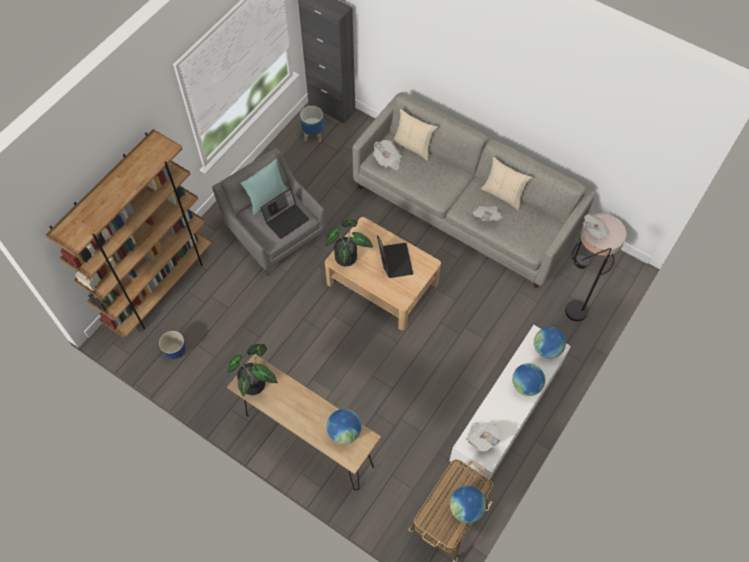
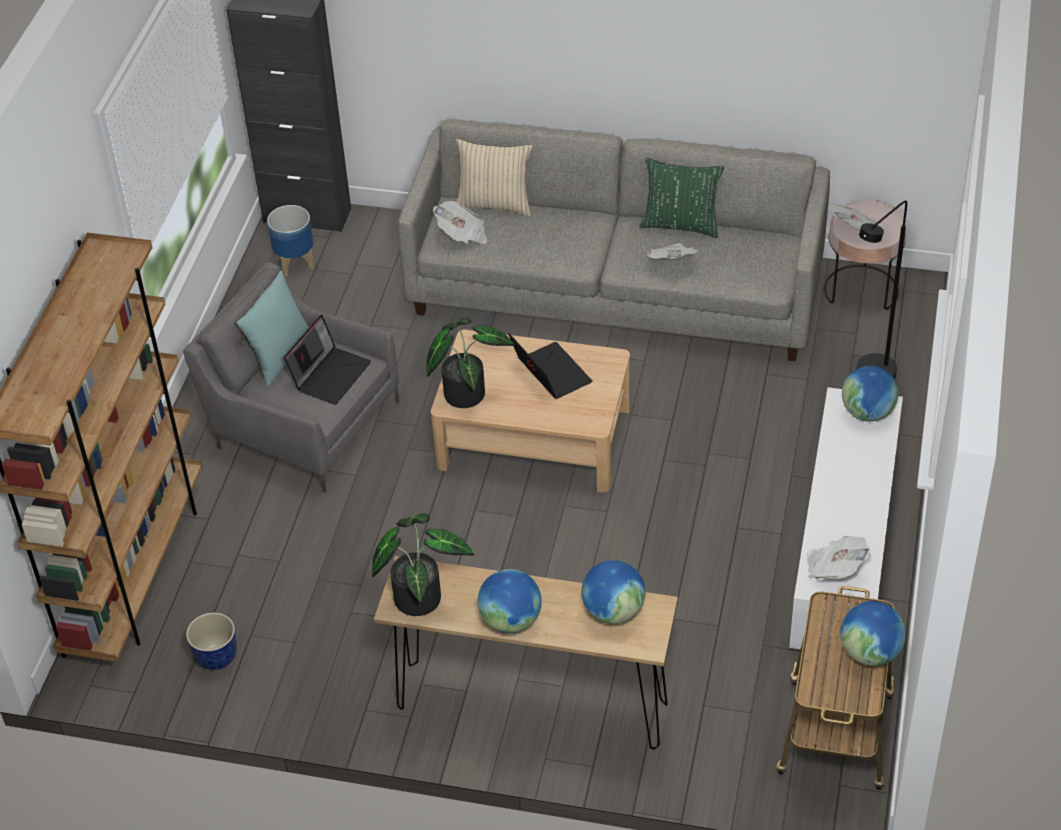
camera: 20 degrees left, 15 degrees down
beige pillow [481,156,533,211] -> green pillow [640,158,724,238]
globe [512,363,545,396] -> globe moved to [478,569,542,633]

